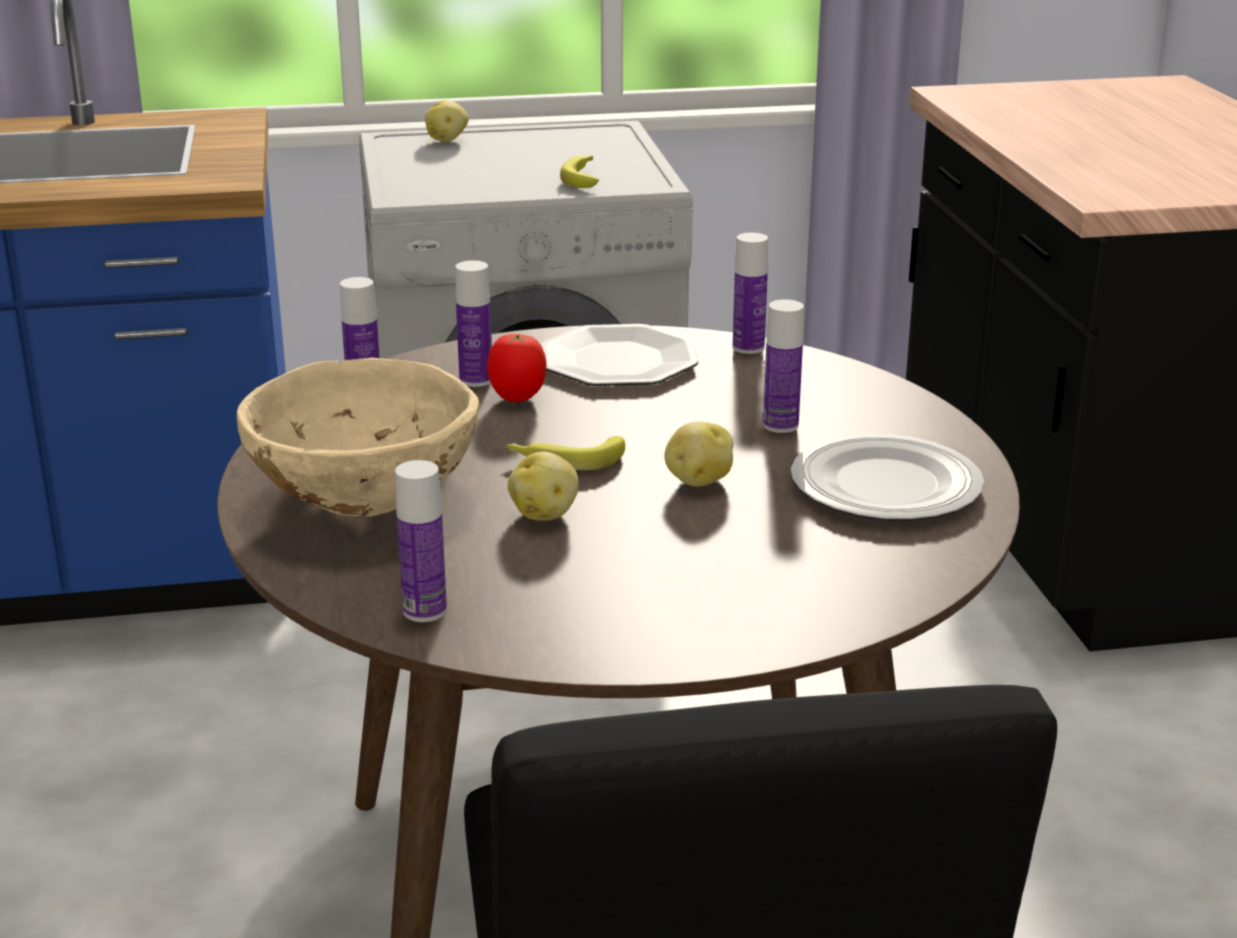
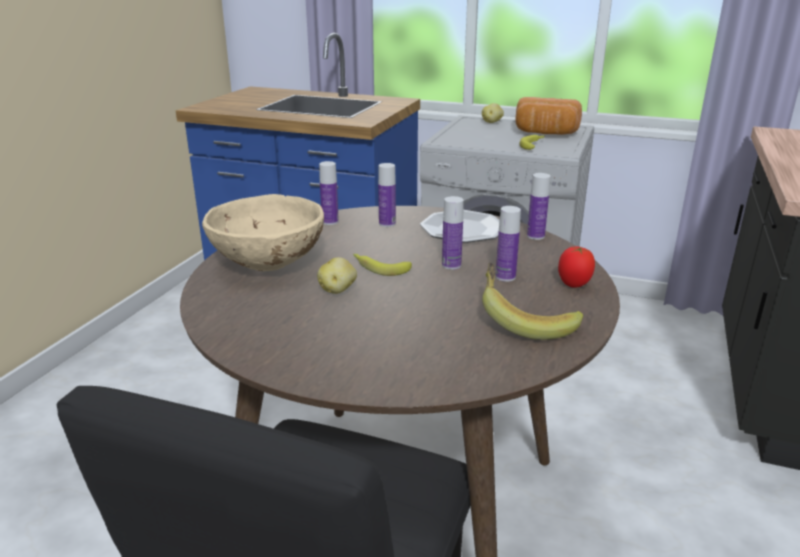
camera: 30 degrees right, 0 degrees up
bottle [395,460,447,622] -> bottle moved to [442,196,464,270]
tomato [487,333,547,402] -> tomato moved to [558,246,595,288]
potato [664,421,733,486] -> none
plate [791,434,985,521] -> banana [482,263,583,340]
none -> bread [516,97,582,135]

